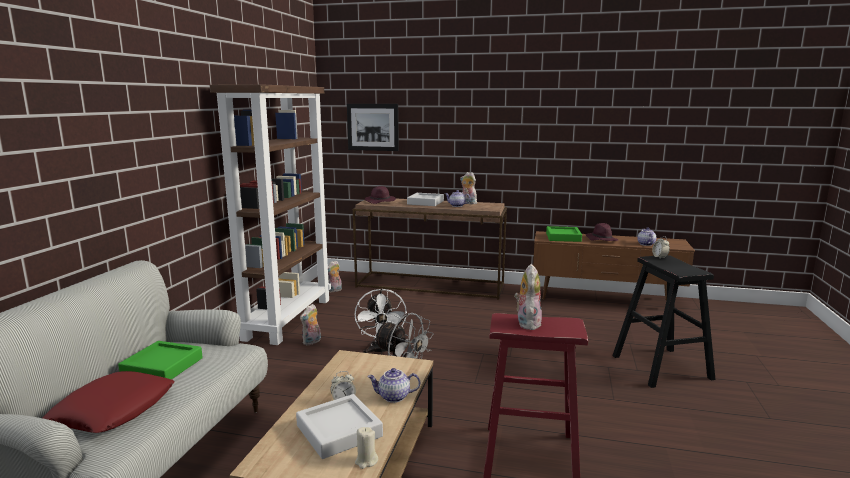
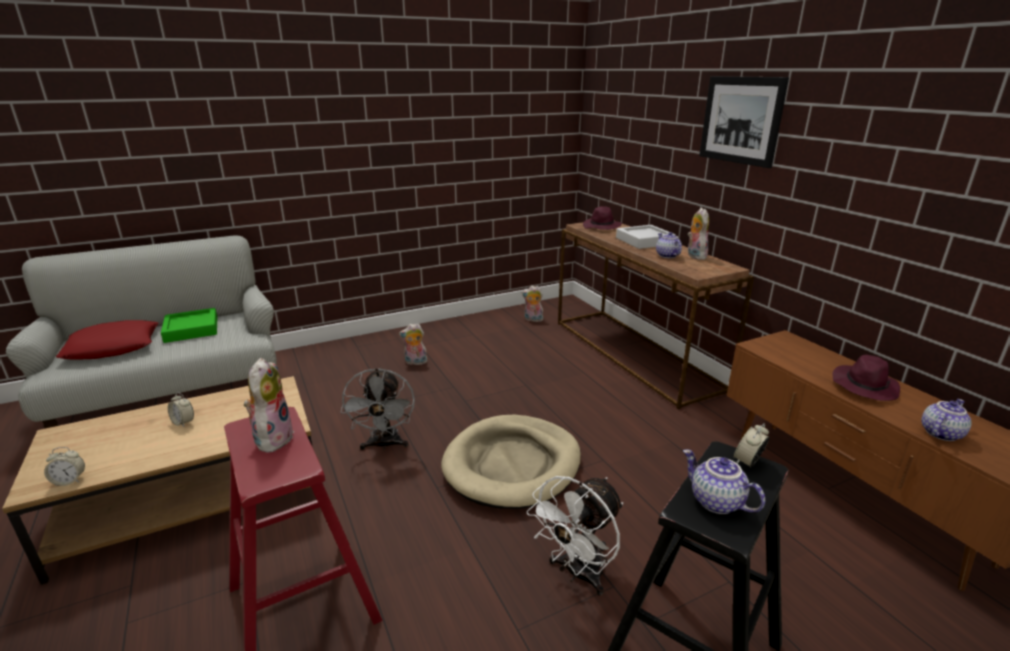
camera: 50 degrees right, 10 degrees up
brown bookcase [210,84,331,345] -> none
grey tray [296,394,383,459] -> none
picture [347,104,399,151] -> picture moved to [699,76,789,168]
white fan [355,288,407,355] -> white fan moved to [527,476,623,596]
beige candle [355,427,378,469] -> alarm clock [44,447,85,486]
teapot [367,368,420,403] -> teapot moved to [683,449,765,514]
plush toy [514,264,542,330] -> plush toy turned 60 degrees counterclockwise [244,358,294,453]
green tray [546,226,582,242] -> none
none -> beige dog bed [441,415,581,509]

